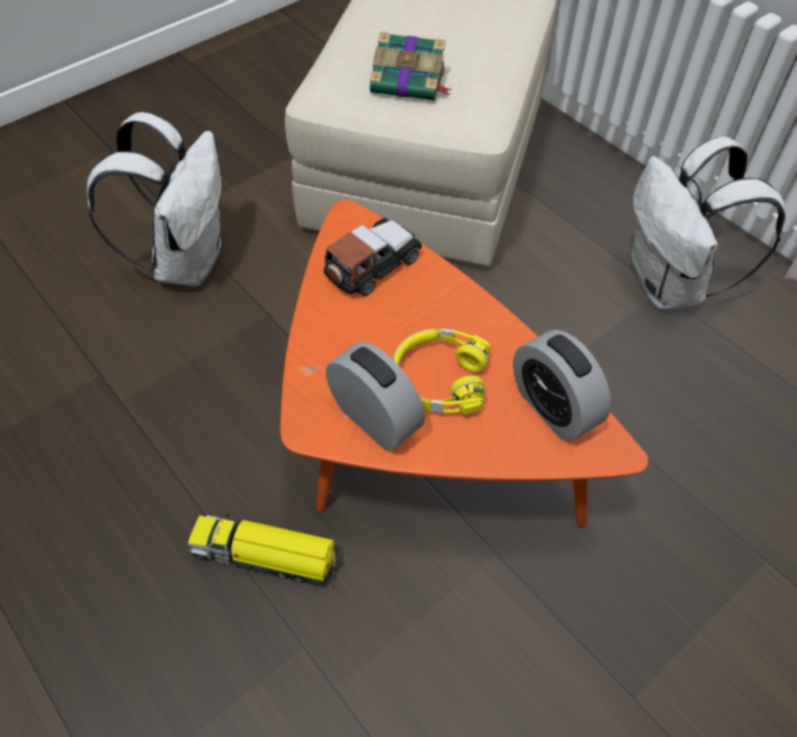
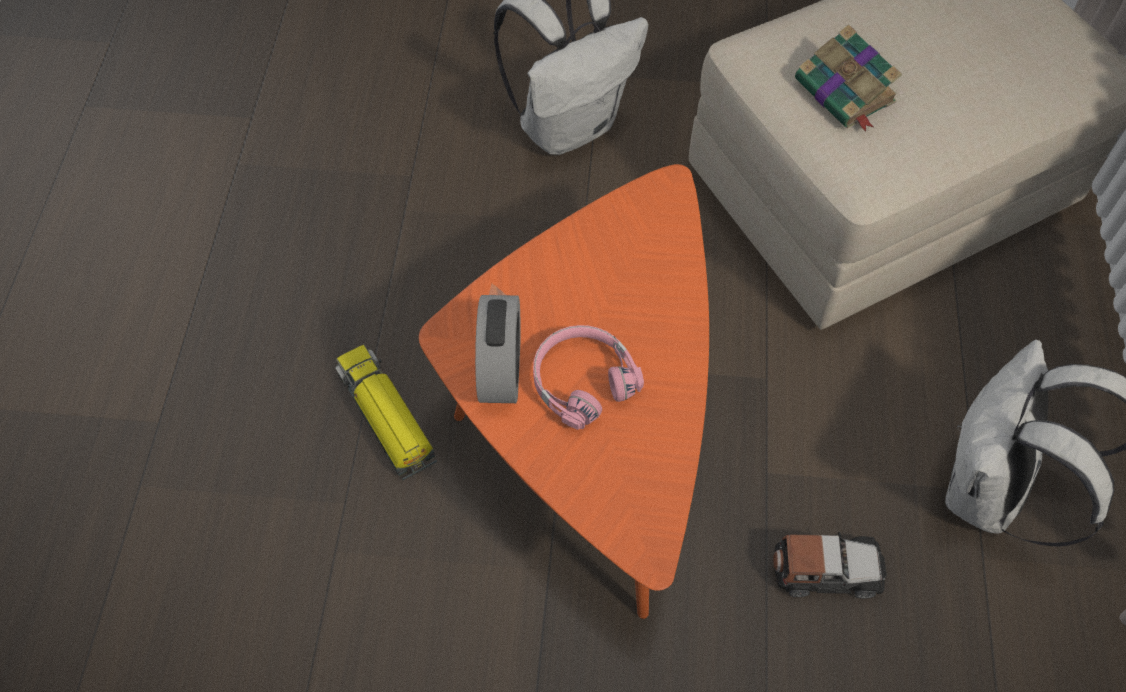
camera: 45 degrees right, 5 degrees up
toy car [324,218,422,296] -> toy car moved to [773,532,887,599]
yellow headphones [393,329,490,414] -> pink headphones [533,325,644,430]
alarm clock [513,330,611,440] -> none

